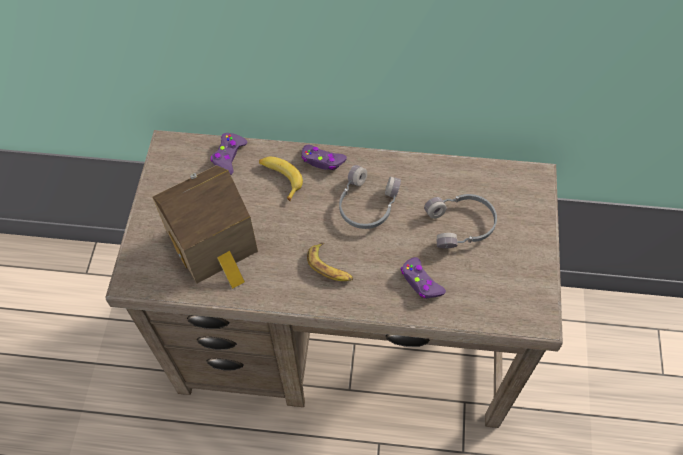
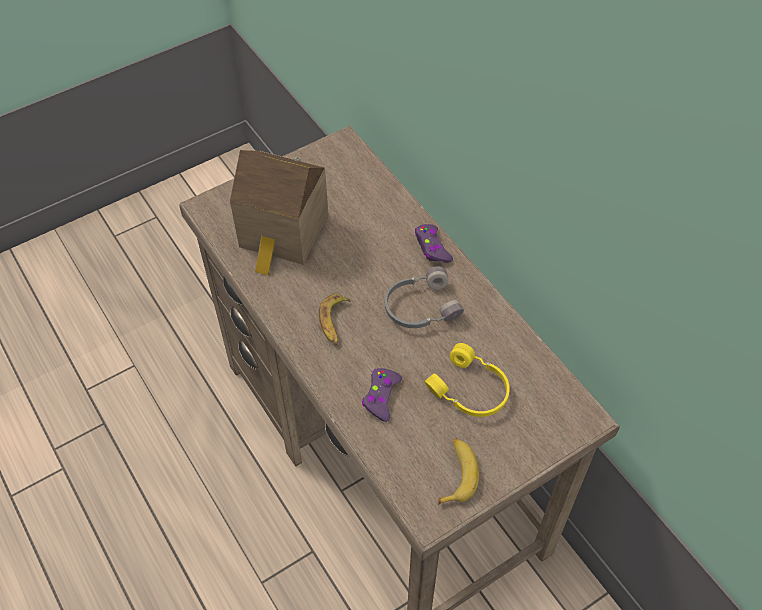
camera: 50 degrees right, 5 degrees down
purple game controller [211,133,247,175] -> none
banana [259,157,303,201] -> banana moved to [438,438,479,505]
grey headphones [424,194,497,248] -> yellow headphones [424,343,510,417]

